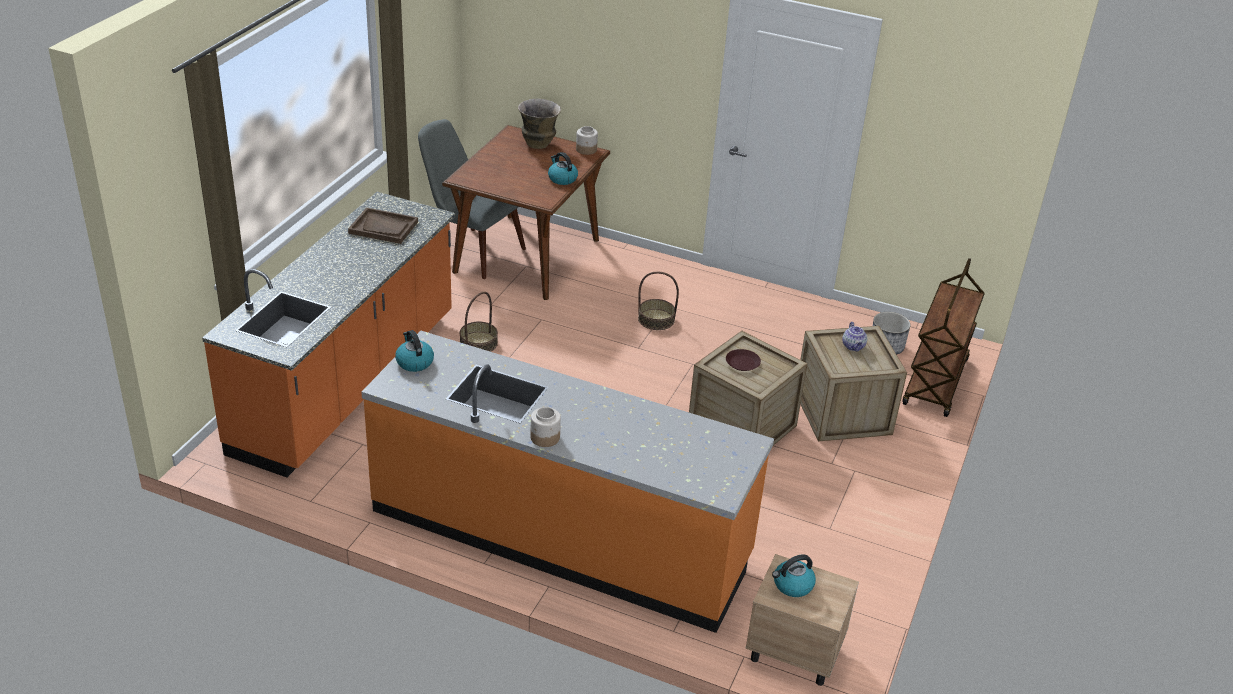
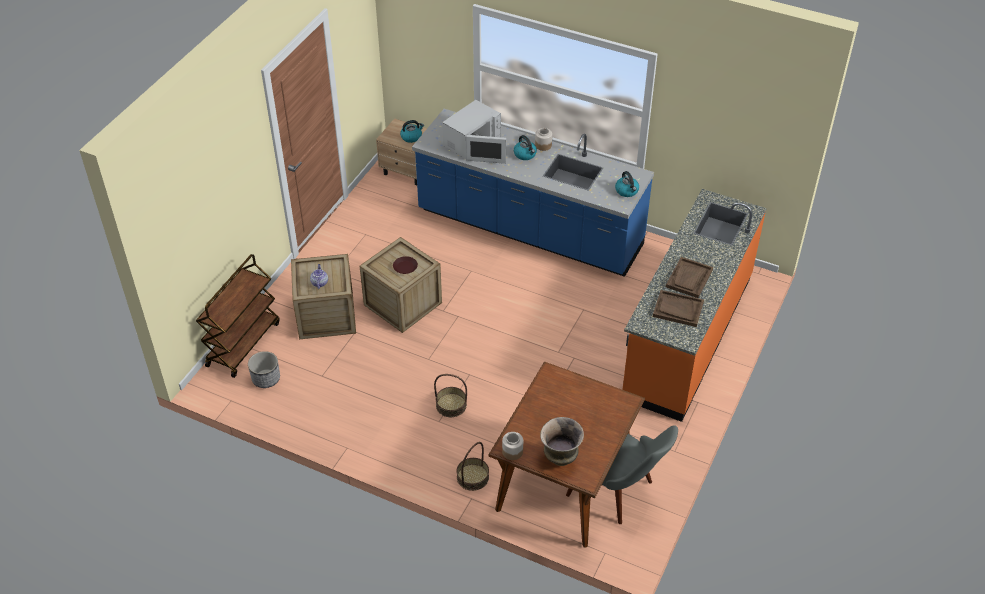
camera: 175 degrees left, 10 degrees up
orange counter [361,331,774,633] -> blue counter [412,109,654,277]
basket [459,292,498,352] -> basket moved to [456,442,489,491]
kettle [548,152,578,185] -> kettle moved to [514,135,537,160]
none -> white microwave [442,100,506,164]
none -> brown tray [666,257,713,298]

